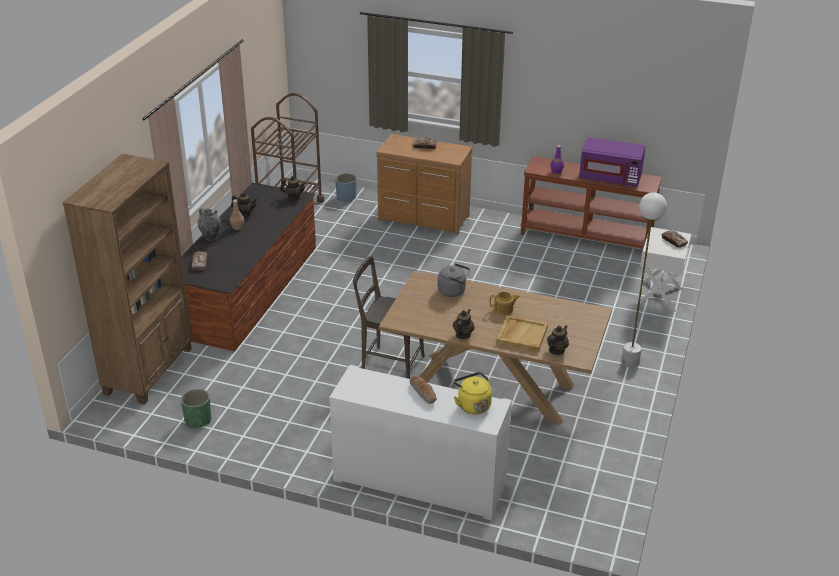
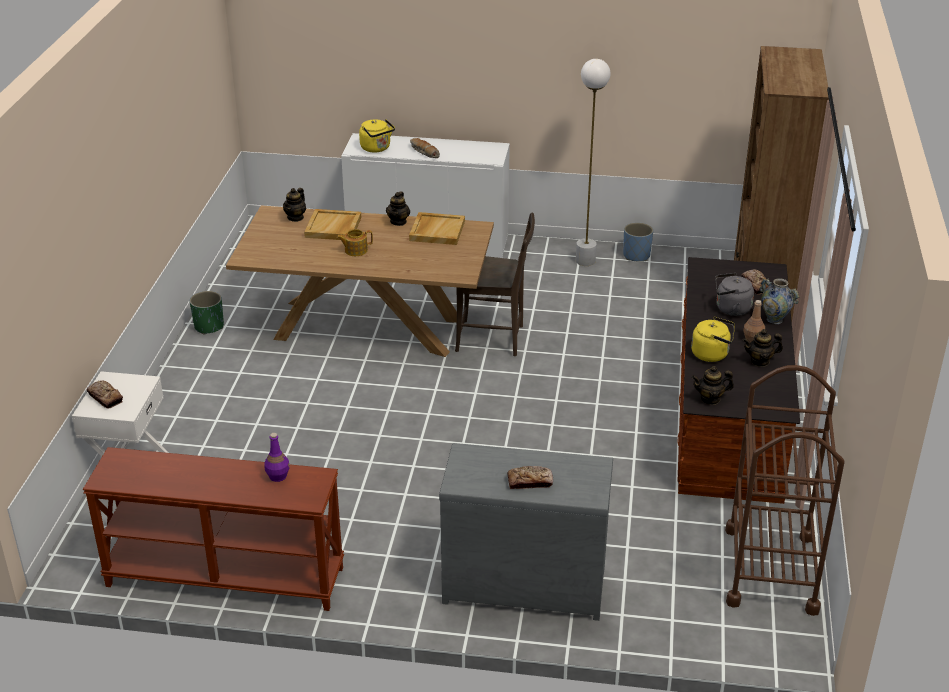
camera: 170 degrees right, 0 degrees up
green planter [181,389,211,428] -> green planter moved to [190,291,224,335]
blue planter [335,173,357,202] -> blue planter moved to [623,223,653,261]
brown dresser [377,134,473,235] -> grey dresser [439,443,613,621]
grey kettle [438,263,470,297] -> grey kettle moved to [715,273,754,316]
purple microwave [579,137,646,187] -> none
white floor lamp [621,192,667,368] -> white floor lamp moved to [576,59,611,266]
none -> beige tray [409,212,465,245]
none -> yellow kettle [691,317,735,362]

